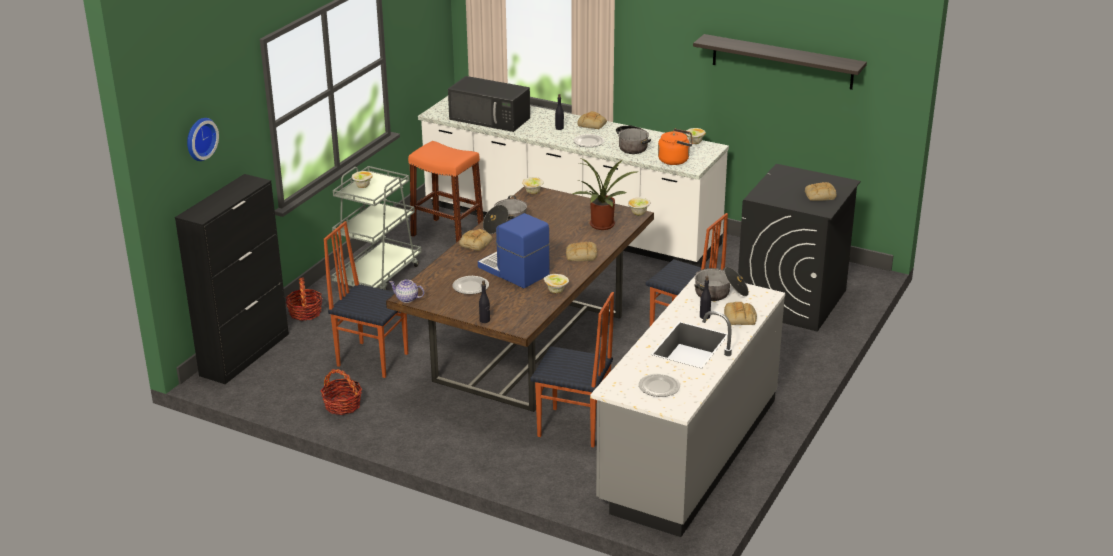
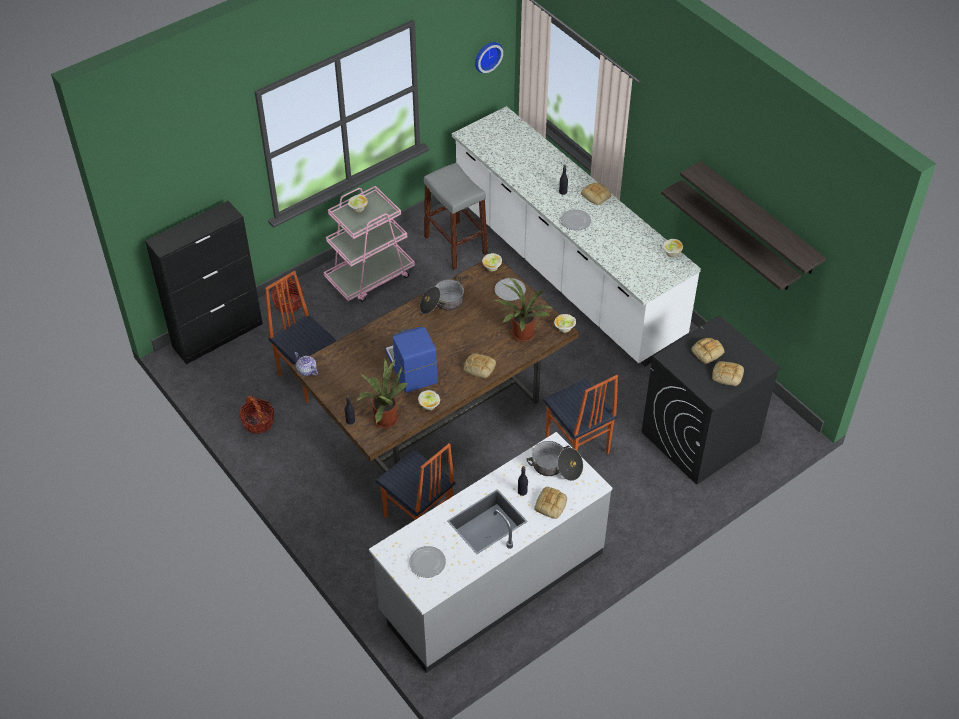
camera: 25 degrees right, 20 degrees up
wall clock [187,118,219,161] -> wall clock moved to [475,42,503,73]
grey cart [332,166,422,290] -> pink cart [324,186,415,302]
orange stool [408,141,484,242] -> grey stool [424,163,488,269]
black microwave [448,76,530,132] -> none
plate [452,276,489,294] -> plate moved to [495,278,526,301]
bread [459,229,493,251] -> bread moved to [691,338,725,364]
cooking pot [616,125,651,154] -> none
orange kettle [658,129,693,165] -> none
none -> potted plant [356,358,408,429]
none -> shelf [661,180,801,290]

